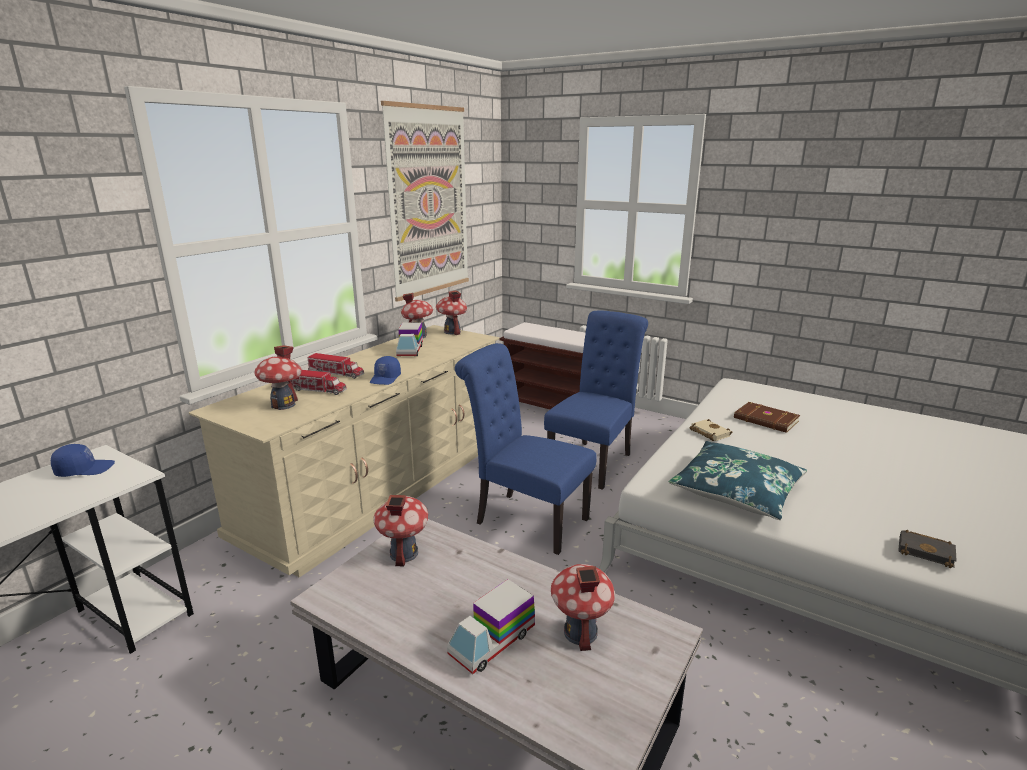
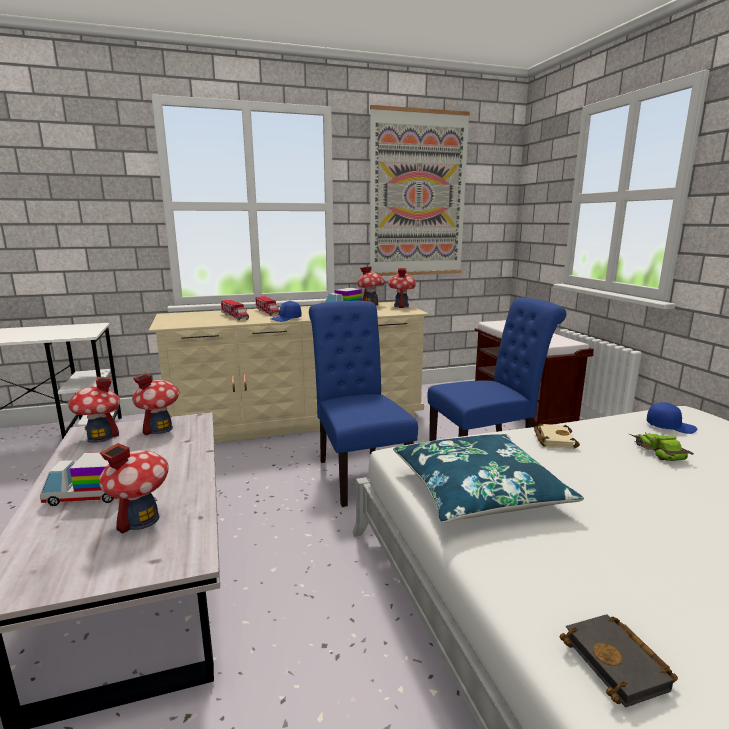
camera: 40 degrees right, 5 degrees down
blue cap [51,444,115,477] -> blue cap moved to [647,402,697,434]
toy house [254,345,302,410] -> toy house moved to [68,377,120,443]
brown book [734,402,800,433] -> toy car [630,433,694,461]

